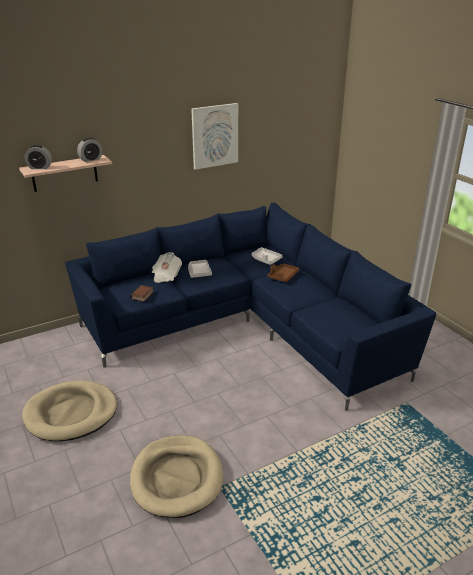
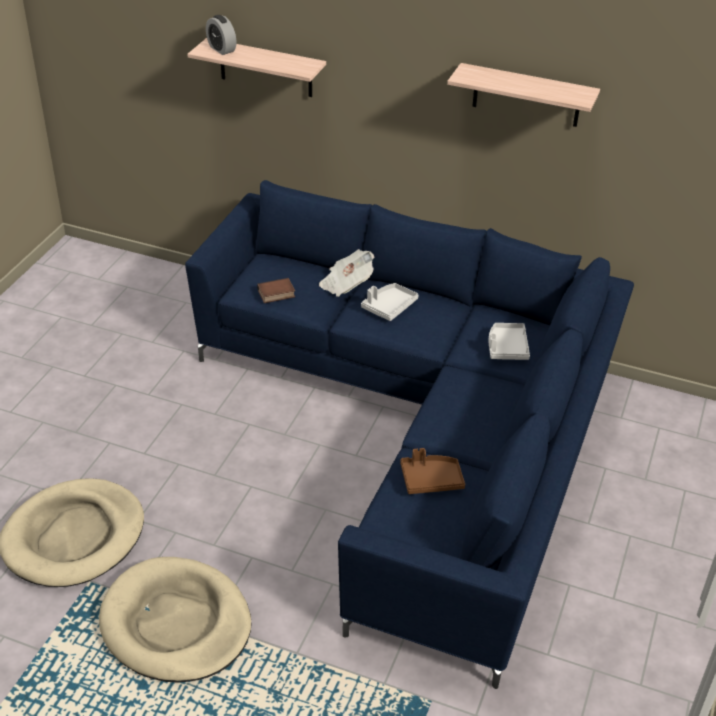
camera: 50 degrees right, 10 degrees up
beige dog bed [22,381,117,441] -> beige dog bed moved to [99,557,251,682]
alarm clock [77,138,102,162] -> none
picture [191,103,238,170] -> shelf [447,63,600,127]
brown tray [268,264,299,282] -> brown tray moved to [400,448,465,494]

